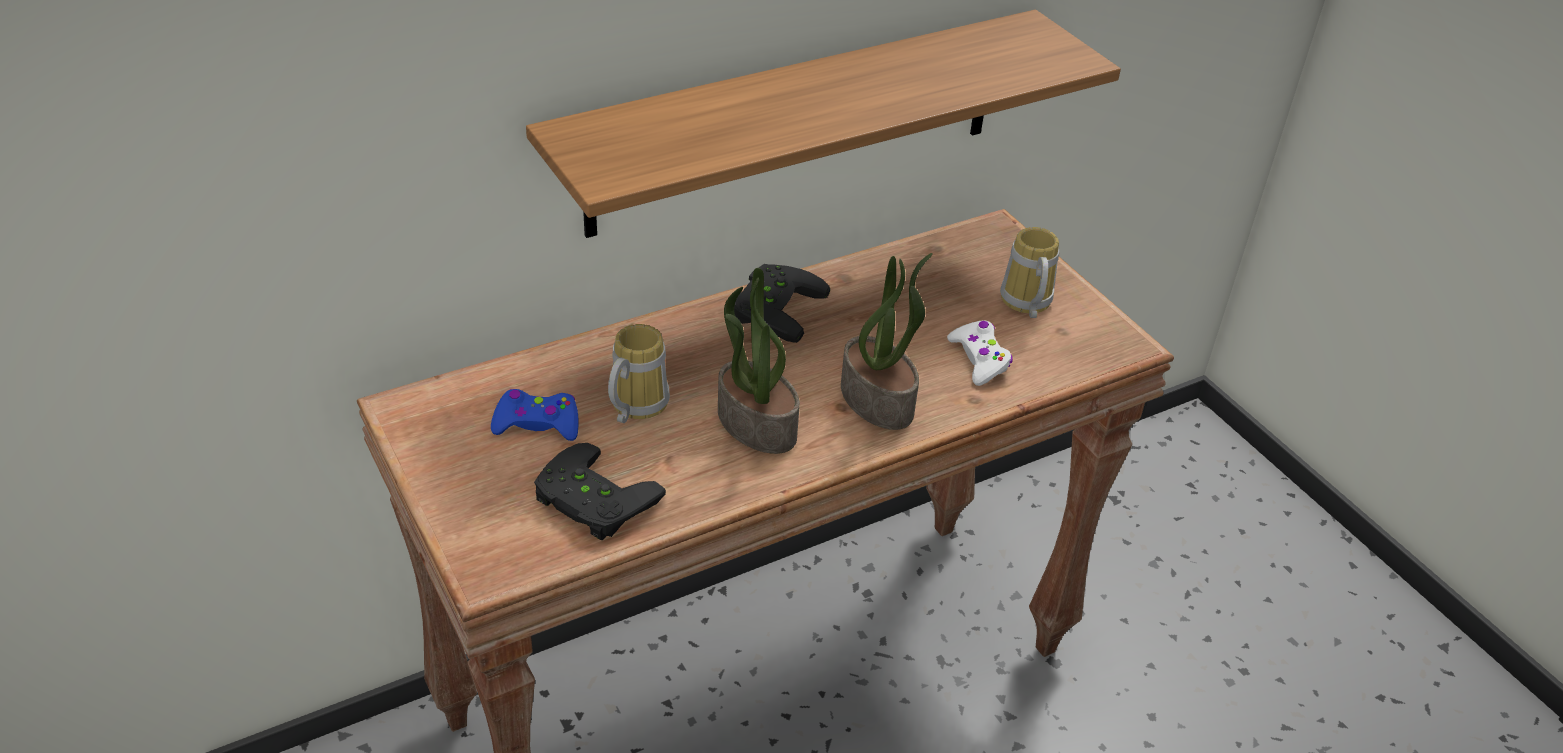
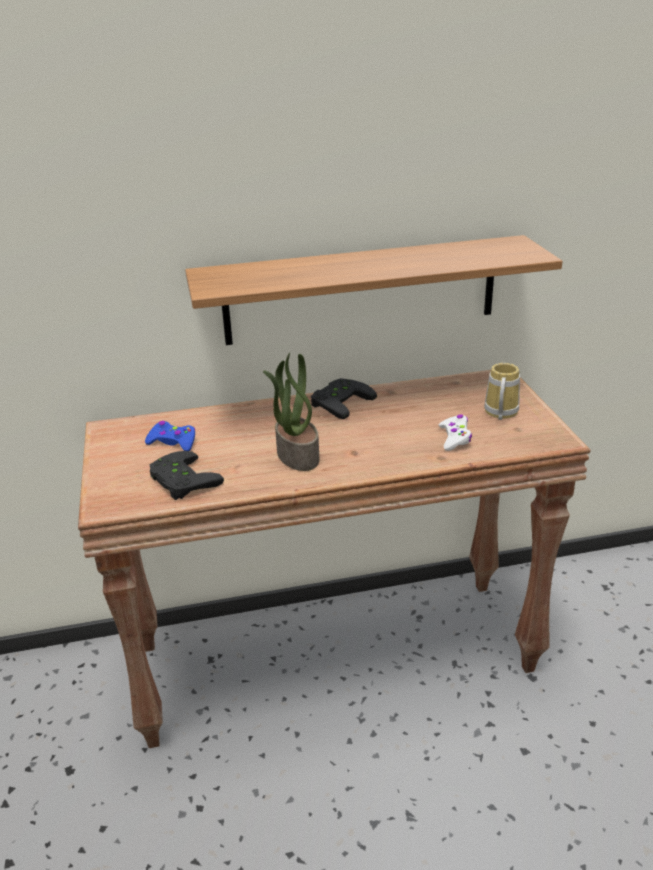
camera: 20 degrees right, 10 degrees down
mug [608,324,670,423] -> none
potted plant [841,253,933,430] -> none

